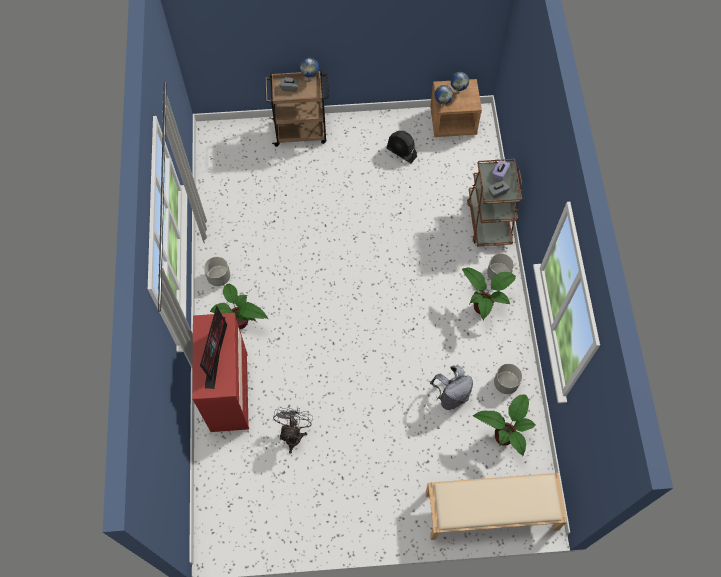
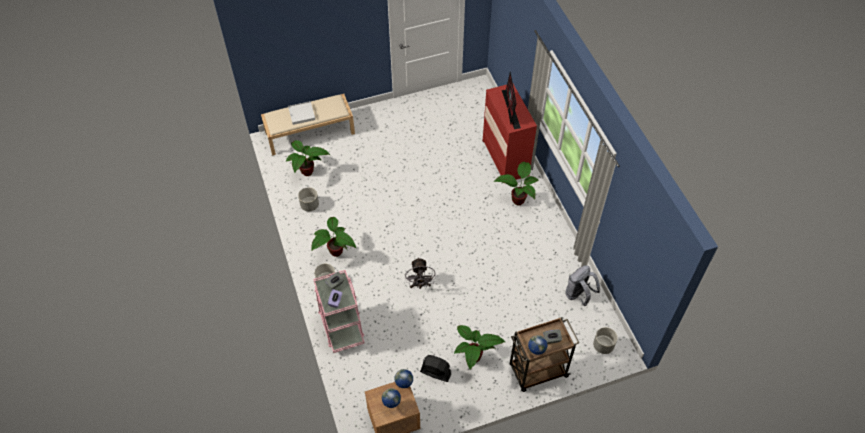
camera: 165 degrees right, 10 degrees down
grey planter [204,257,230,286] -> grey planter moved to [593,327,617,354]
grey fan [273,406,313,454] -> grey fan moved to [405,257,436,289]
grey backpack [430,366,473,410] -> grey backpack moved to [565,265,600,306]
brown cart [467,159,522,247] -> pink cart [313,270,365,353]
none -> white tray [288,101,316,125]
none -> potted plant [454,325,505,370]

